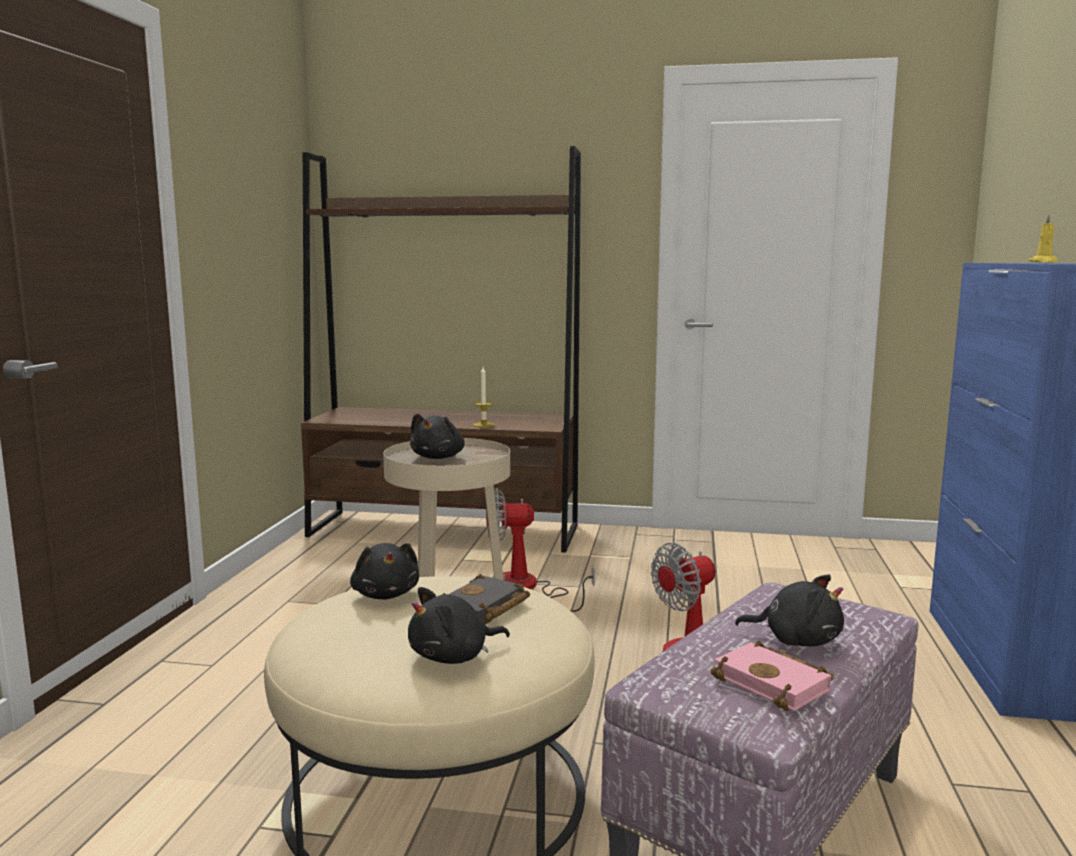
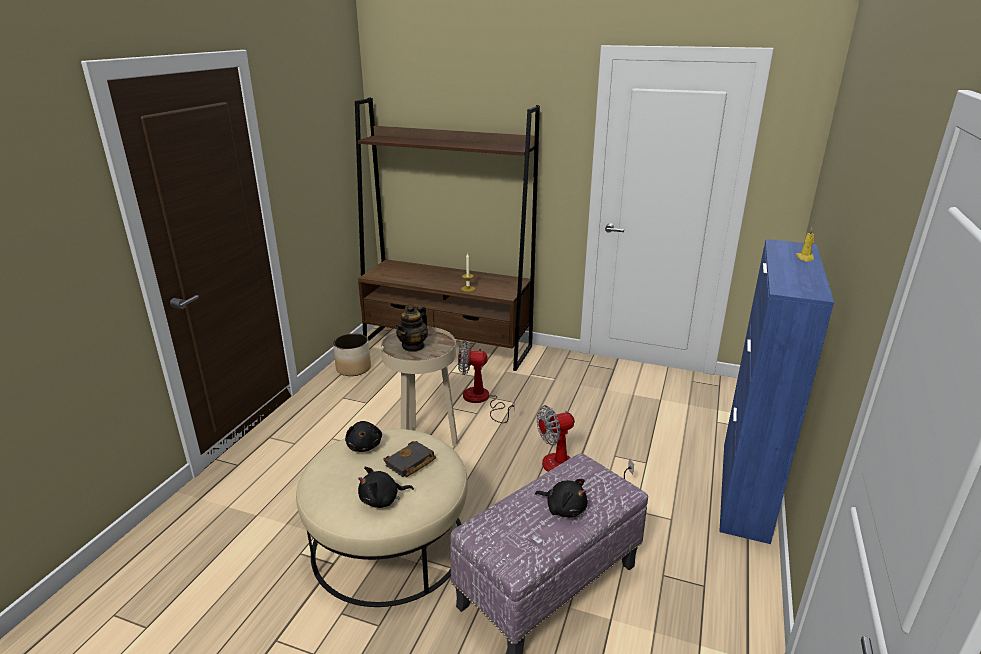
camera: 10 degrees right, 15 degrees up
black plush toy [410,414,465,459] -> teapot [395,305,428,352]
pink book [711,641,833,711] -> none
none -> planter [333,333,371,376]

